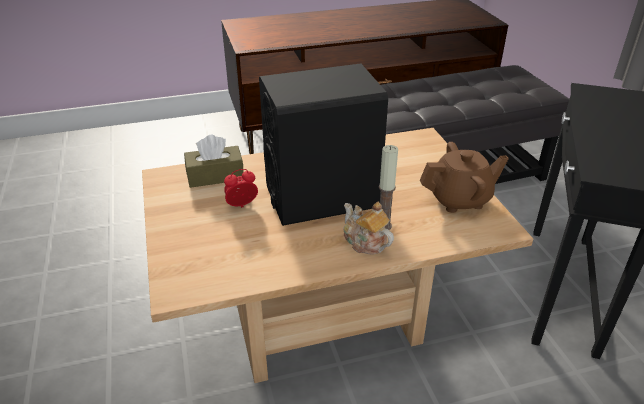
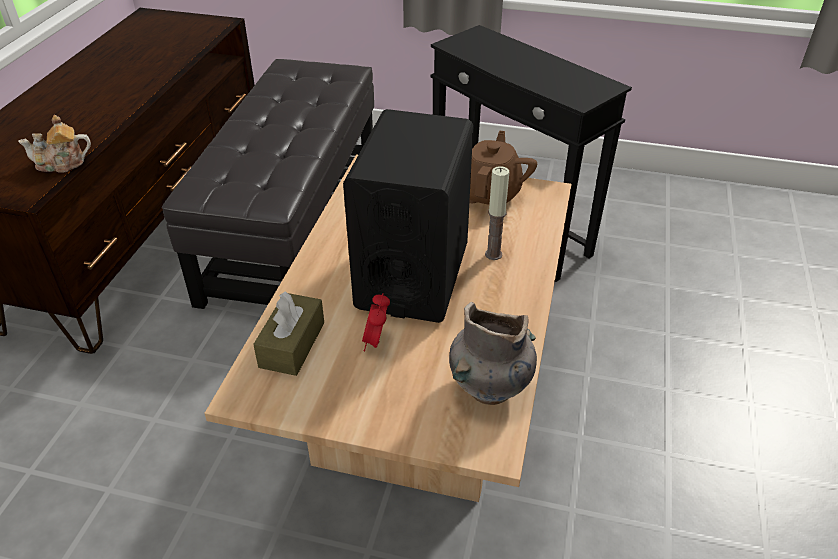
camera: 60 degrees left, 5 degrees up
teapot [344,202,394,254] -> teapot moved to [18,115,91,172]
none -> grey vase [449,302,537,405]

